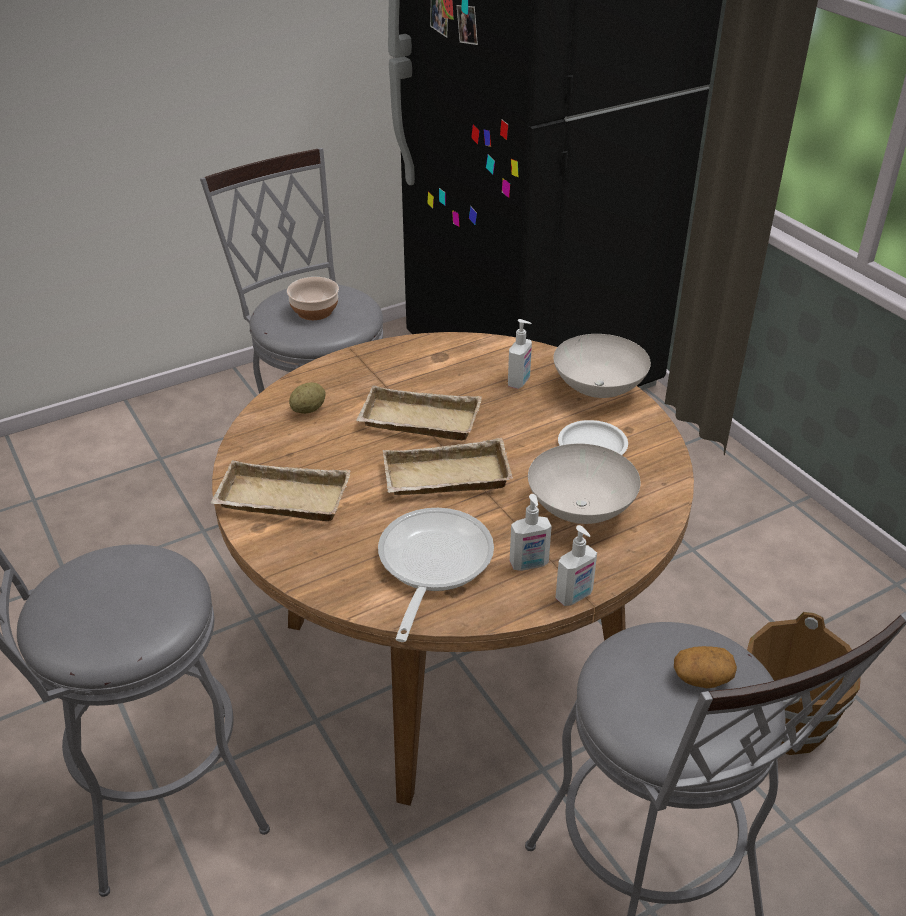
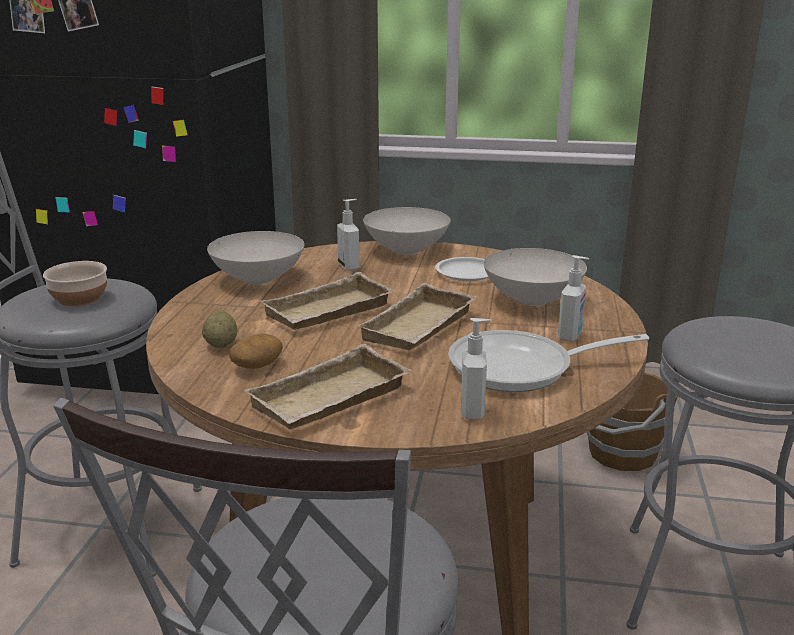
camera: 50 degrees left, 15 degrees down
frying pan [378,508,494,642] -> frying pan turned 60 degrees counterclockwise [448,330,649,392]
soap dispenser [555,525,597,606] -> soap dispenser moved to [461,318,491,420]
potato [674,646,737,688] -> potato moved to [229,333,283,369]
none -> white bowl [207,231,304,285]

